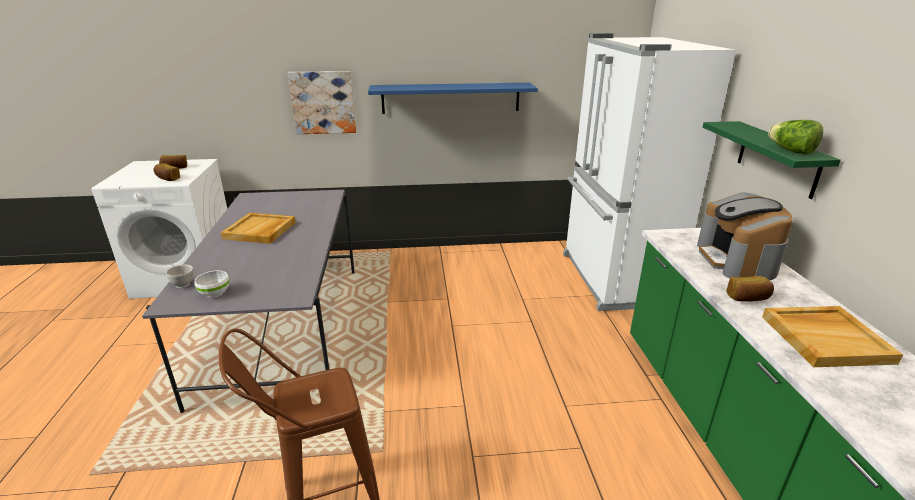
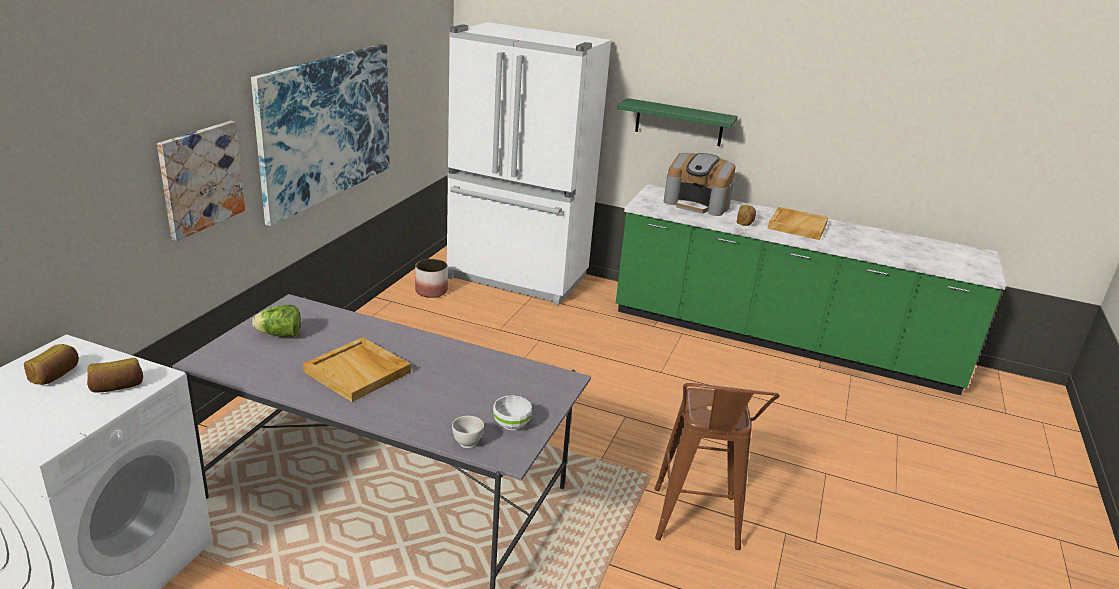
camera: 65 degrees left, 0 degrees up
blue shelf [368,83,538,114] -> picture [251,44,390,226]
lettuce [768,120,823,154] -> lettuce moved to [252,305,301,337]
none -> planter [415,259,448,298]

